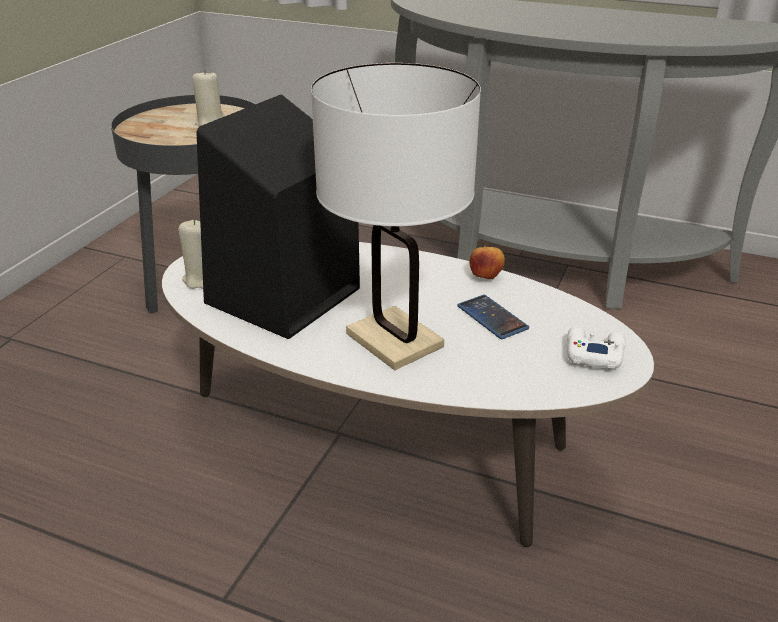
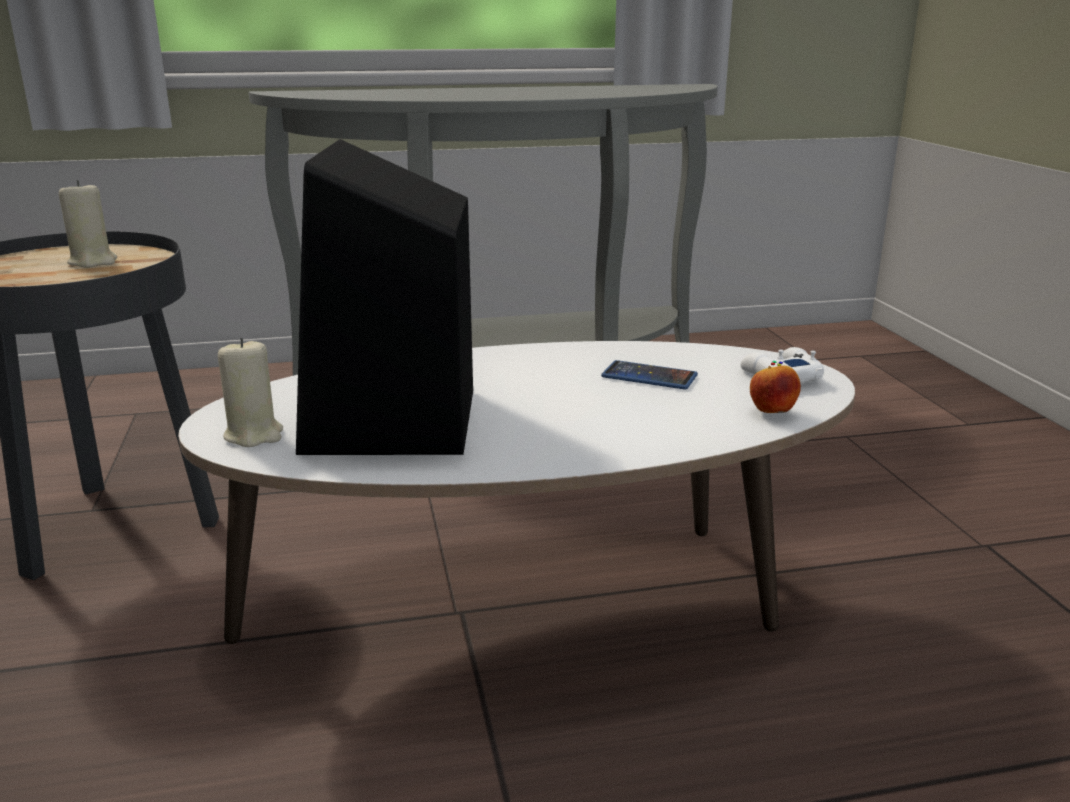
camera: 35 degrees left, 10 degrees down
white table lamp [311,63,481,371] -> none
apple [470,246,505,280] -> apple moved to [750,365,801,413]

